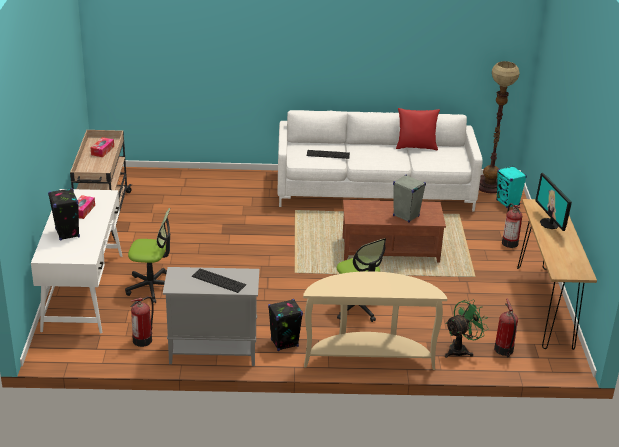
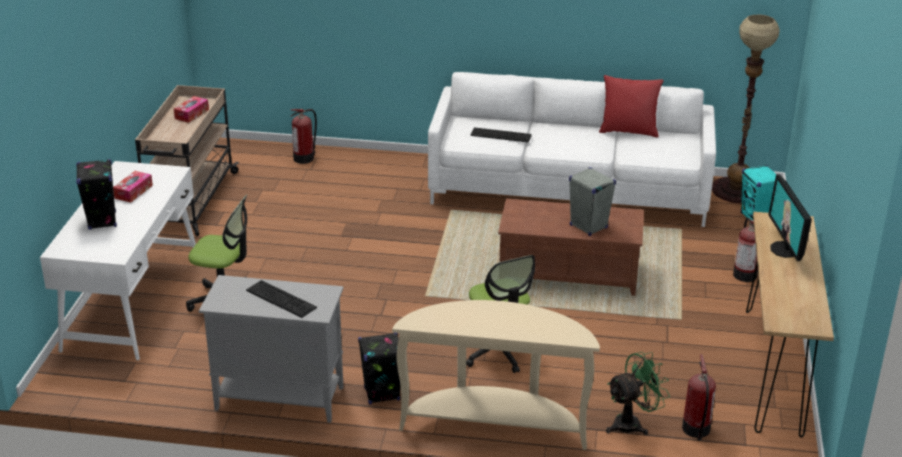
camera: 10 degrees right, 0 degrees up
fire extinguisher [131,296,154,347] -> fire extinguisher moved to [290,109,317,164]

